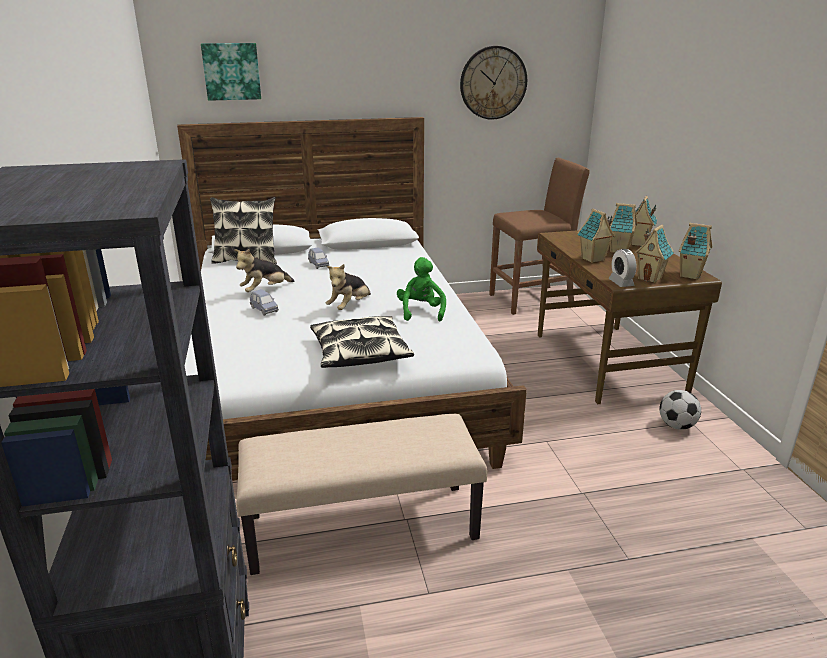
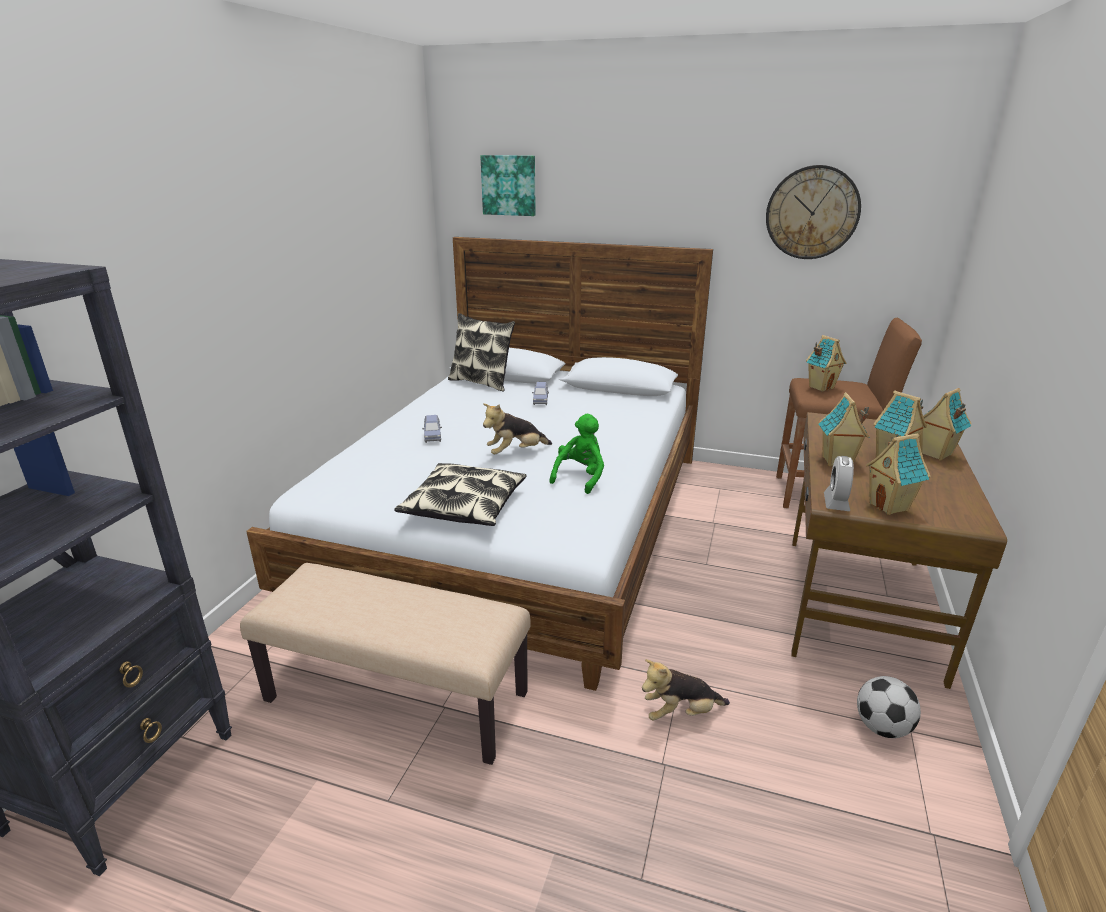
camera: 30 degrees right, 0 degrees up
plush toy [234,249,295,292] -> plush toy moved to [642,659,730,721]
toy house [679,223,712,280] -> toy house moved to [806,335,846,392]

